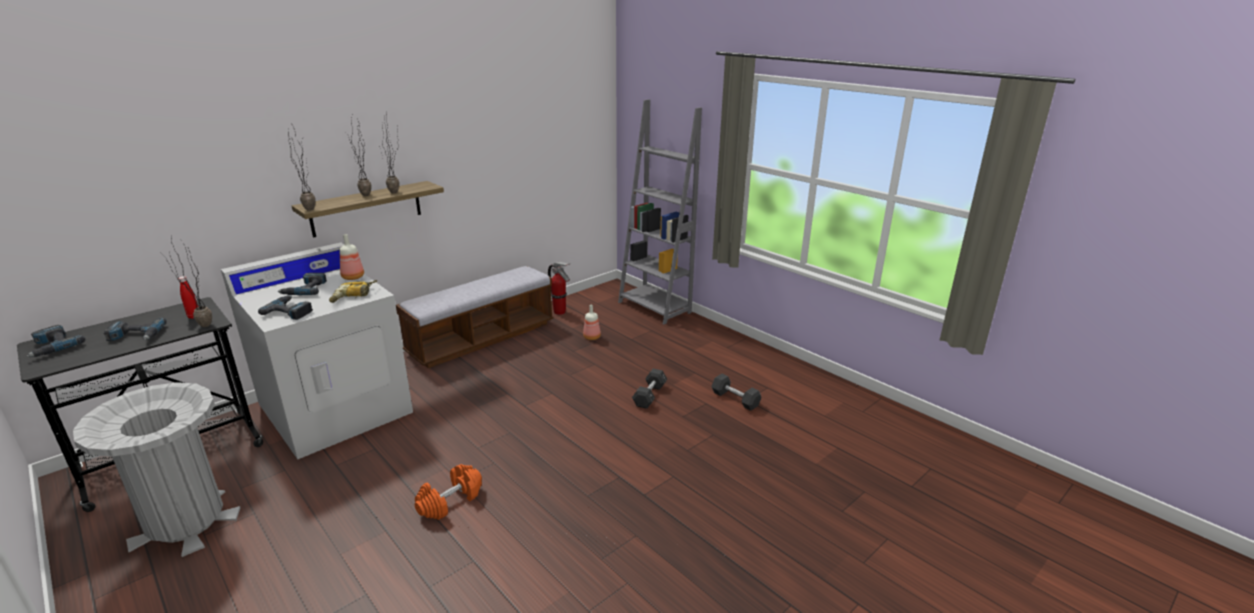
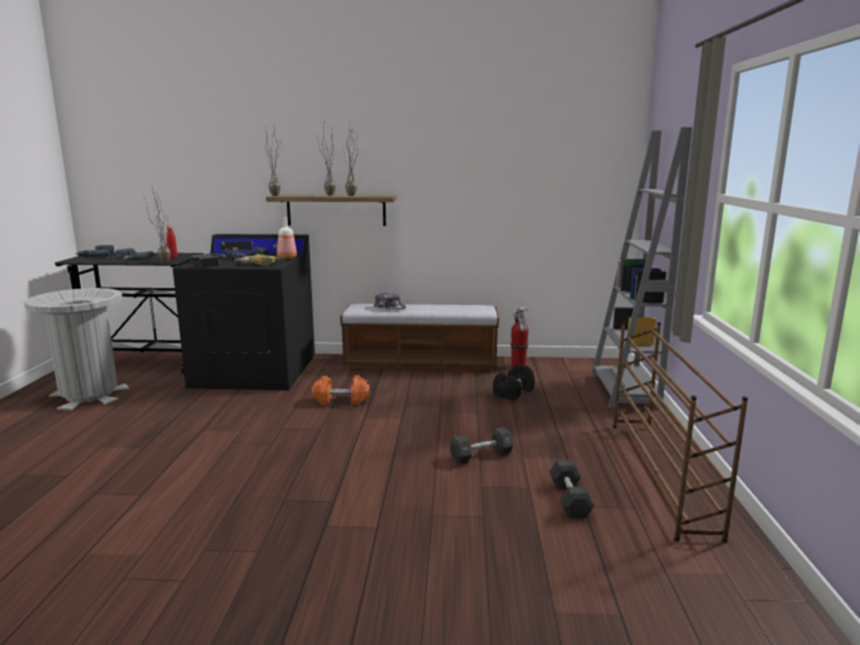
camera: 45 degrees right, 10 degrees down
white washing machine [221,242,413,460] -> black washing machine [173,234,315,390]
orange dumbbell [415,464,482,520] -> orange dumbbell moved to [312,375,370,406]
bottle [583,305,601,340] -> black dumbbell [493,364,535,401]
none -> cap [374,292,406,310]
none -> brown shoe rack [613,322,748,543]

